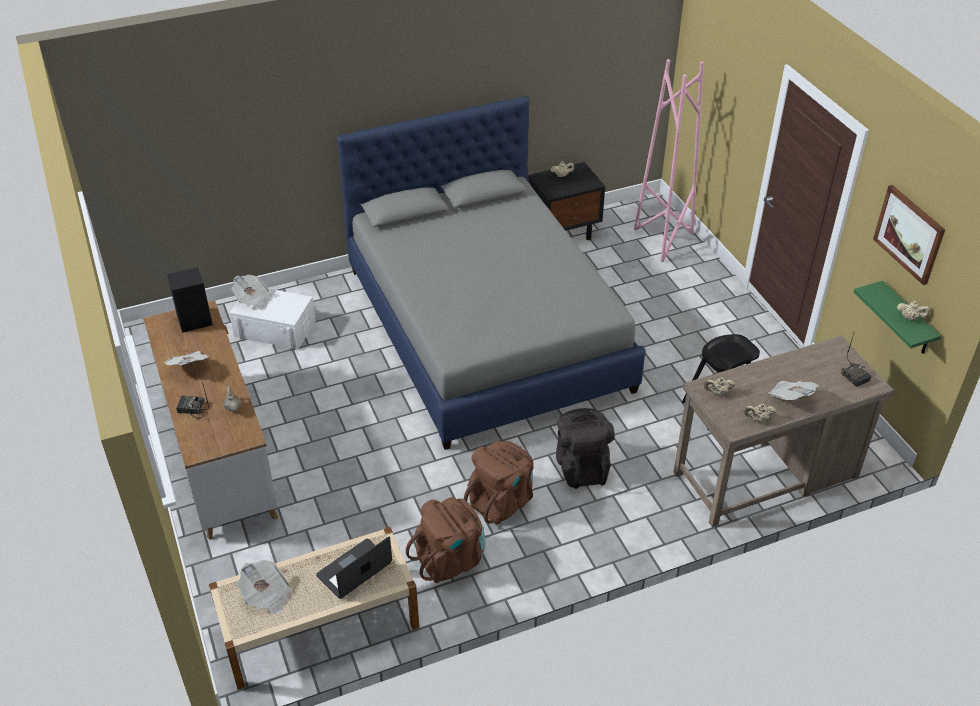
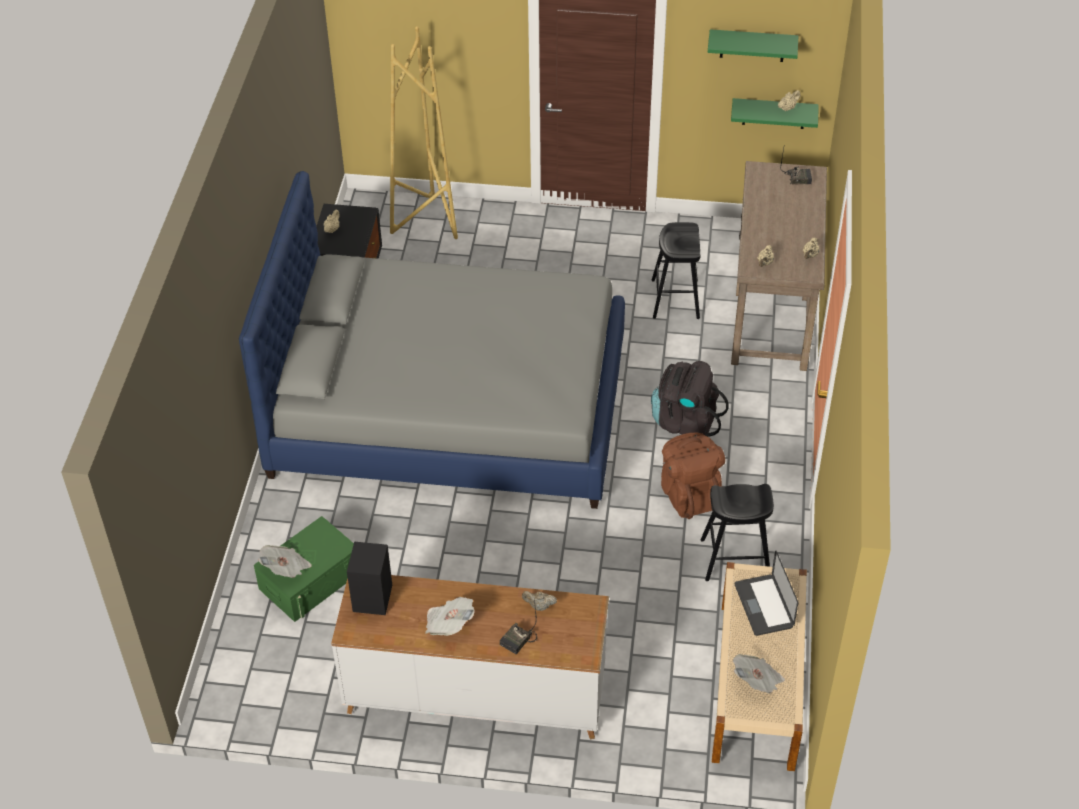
camera: 60 degrees left, 5 degrees up
white storage box [229,289,316,349] -> green storage box [254,516,354,622]
brown backpack [406,497,486,583] -> black stool [701,484,774,581]
pink clothes rack [634,59,704,262] -> yellow clothes rack [390,26,458,239]
newspaper [767,381,819,400] -> none
picture [873,185,945,285] -> green shelf [708,29,798,62]

